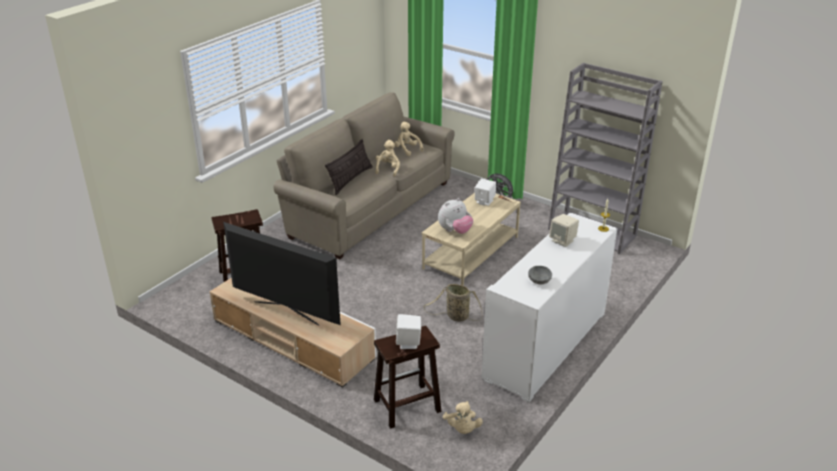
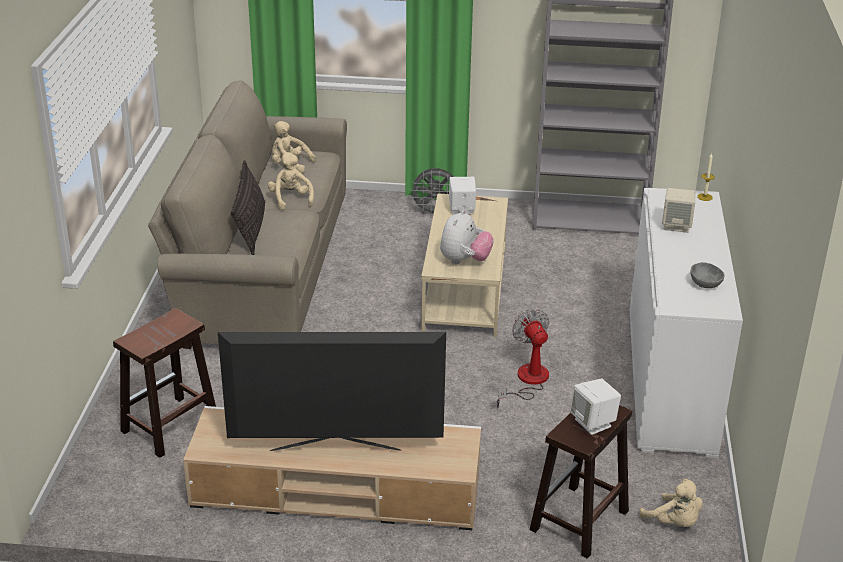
camera: 30 degrees left, 0 degrees up
basket [424,284,482,321] -> fan [497,309,549,408]

